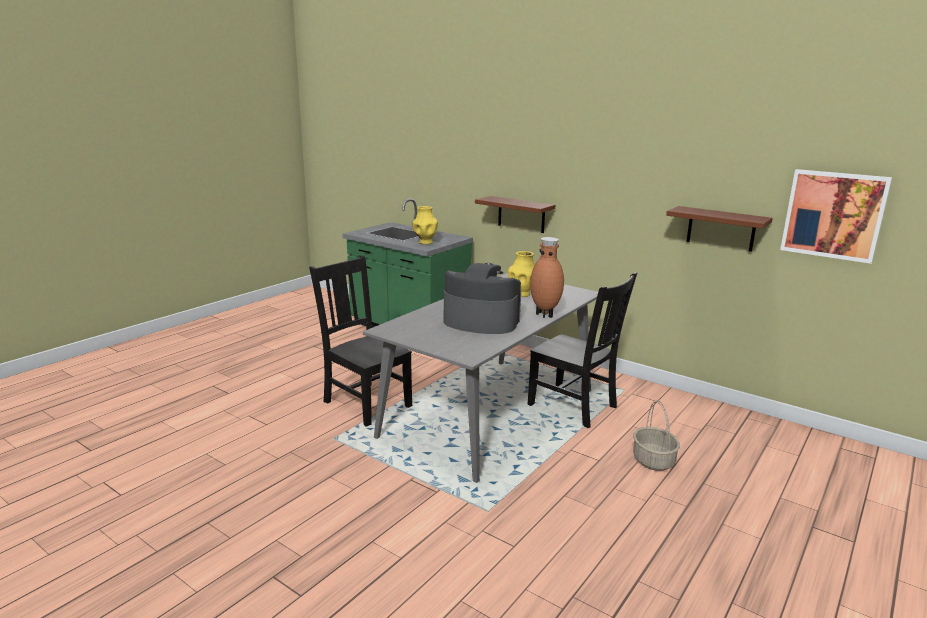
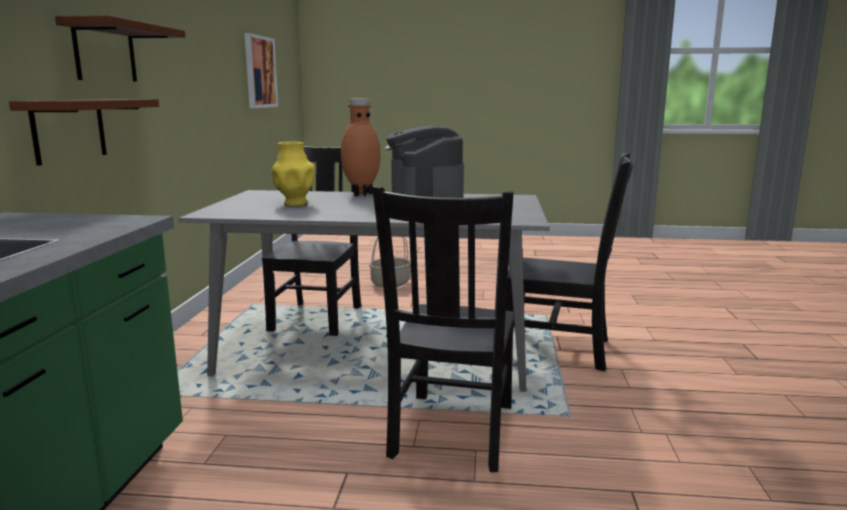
camera: 120 degrees left, 5 degrees down
yellow vase [413,206,438,245] -> none
brown shelf [666,206,773,252] -> brown shelf moved to [55,16,186,82]
none -> black chair [506,153,634,371]

